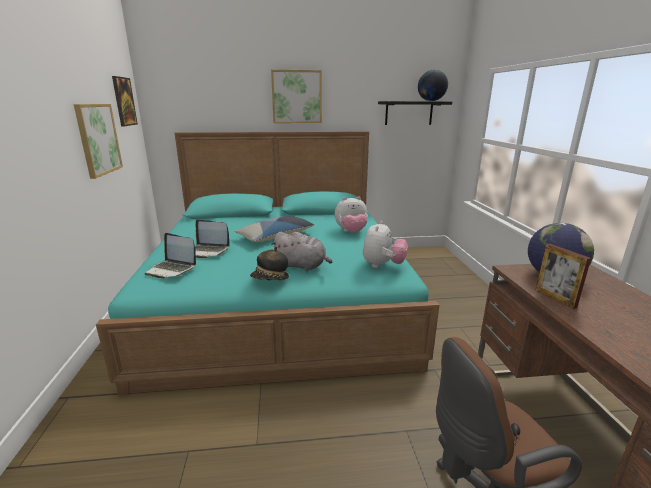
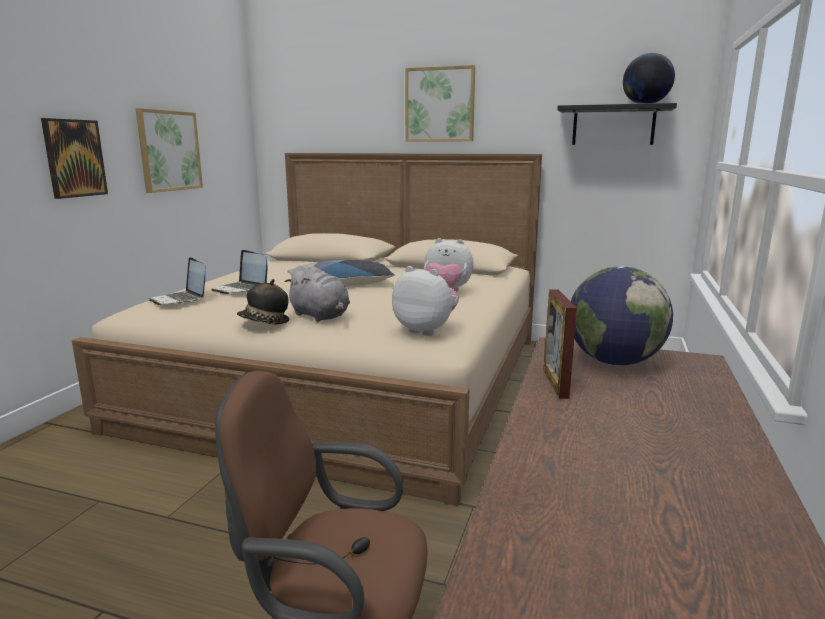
camera: 25 degrees right, 5 degrees down
turquoise bed [96,131,439,396] -> beige bed [72,153,542,506]
picture [112,76,138,127] -> picture moved to [41,118,108,199]
plush toy [363,221,408,268] -> plush toy turned 105 degrees counterclockwise [392,266,459,336]

